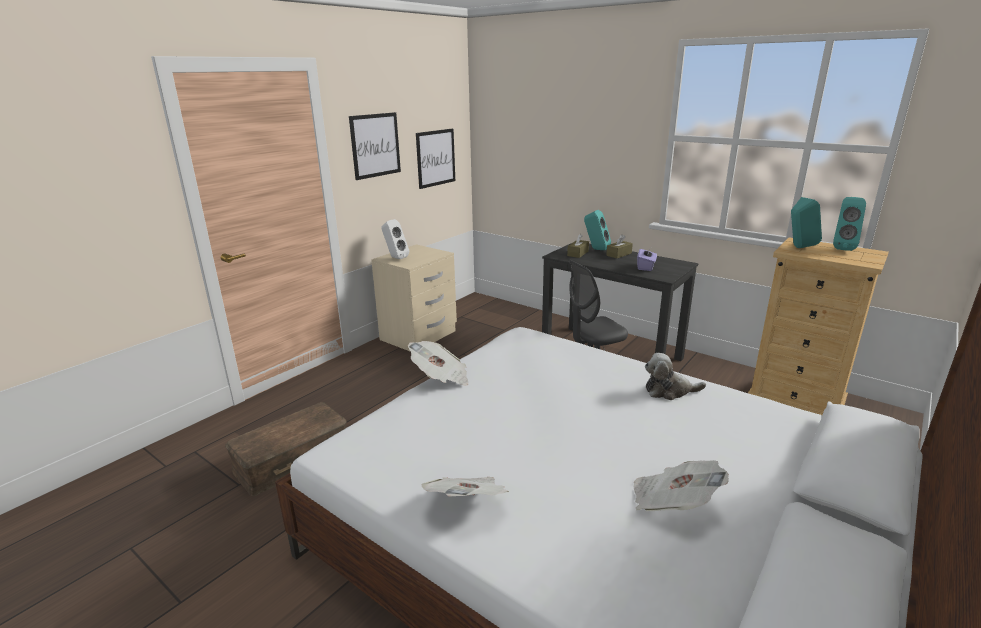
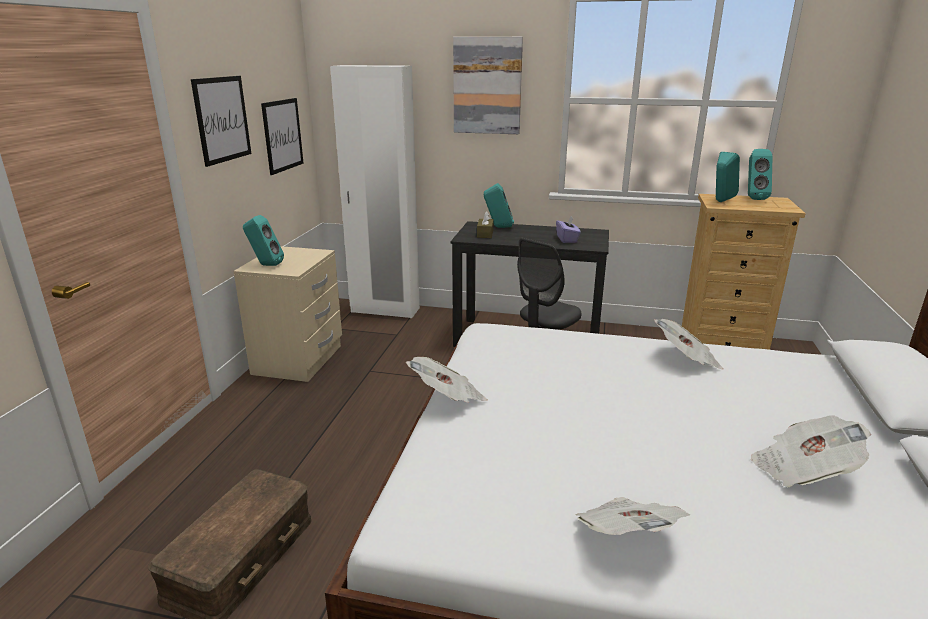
camera: 25 degrees left, 0 degrees up
white speaker [381,219,409,259] -> turquoise speaker [243,215,284,266]
brown tissue box [606,234,633,259] -> none
plush toy [645,353,706,400] -> newspaper [654,319,724,369]
none -> white wardrobe [330,65,420,318]
none -> picture [453,37,523,134]

